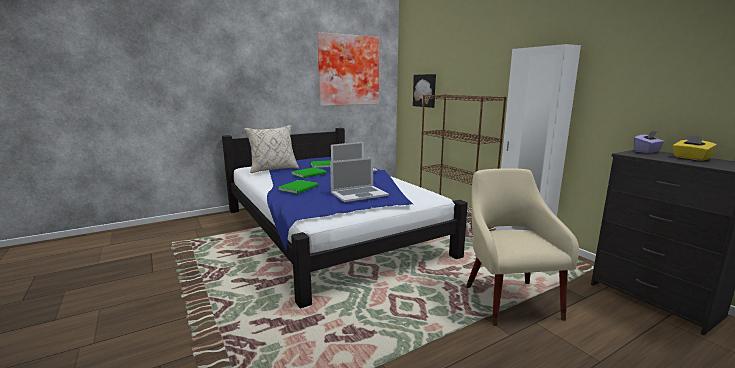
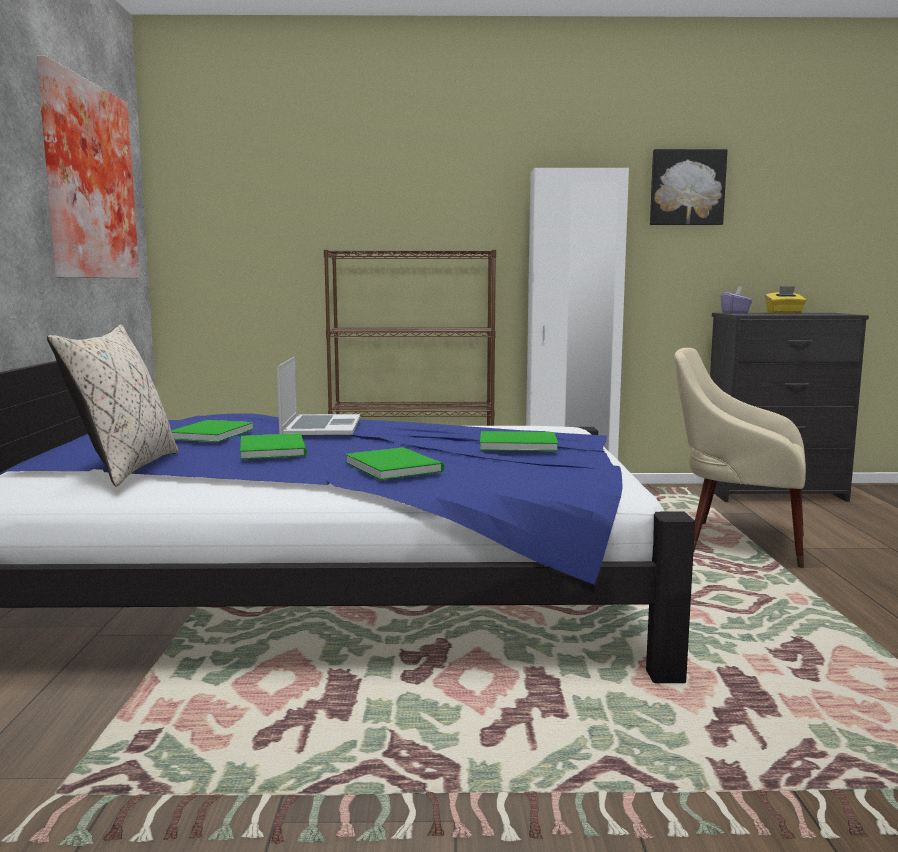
camera: 60 degrees left, 5 degrees down
laptop [330,157,389,202] -> green book [480,431,558,451]
picture [413,74,436,108] -> picture moved to [650,149,727,225]

